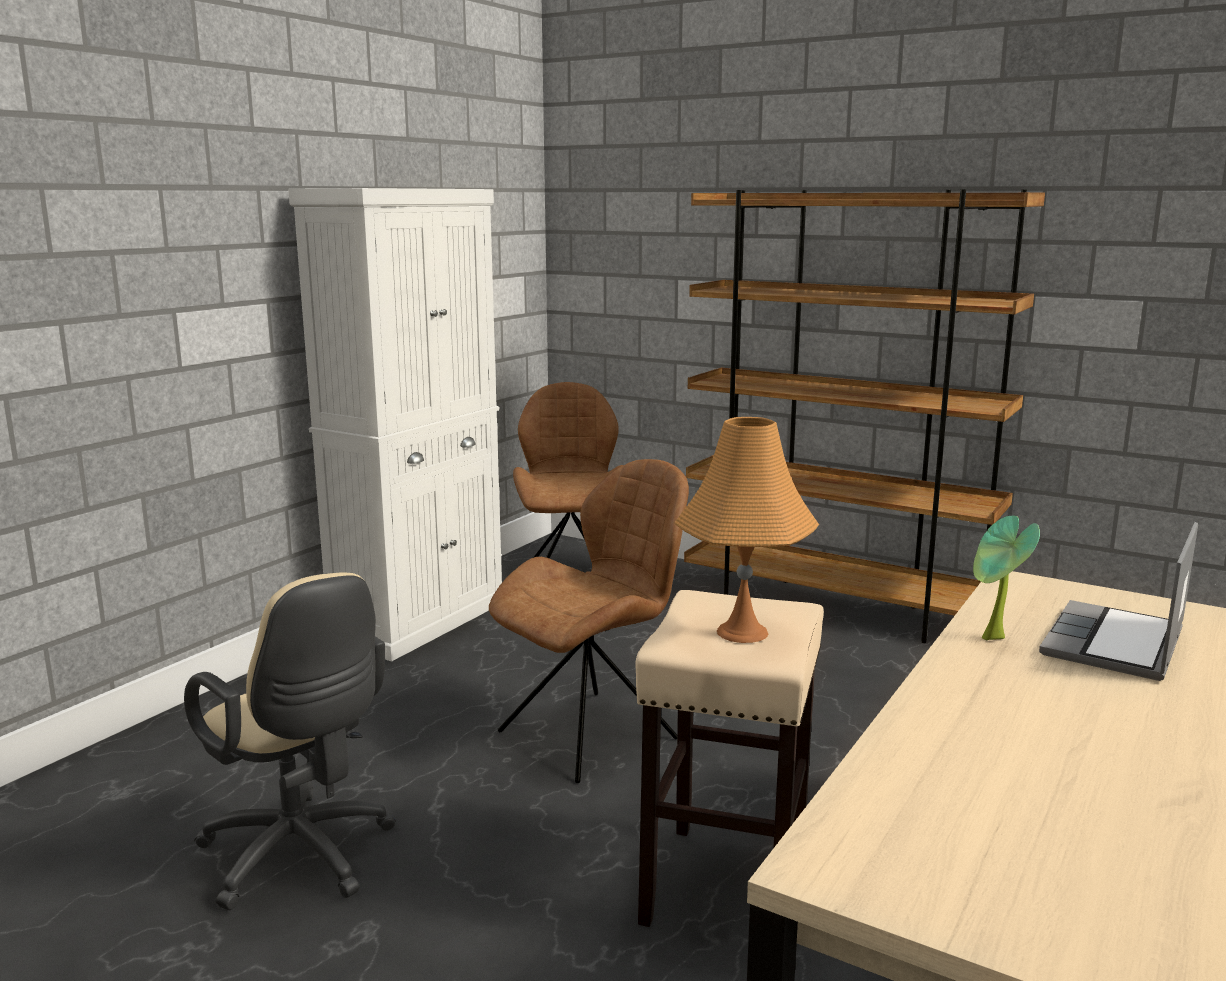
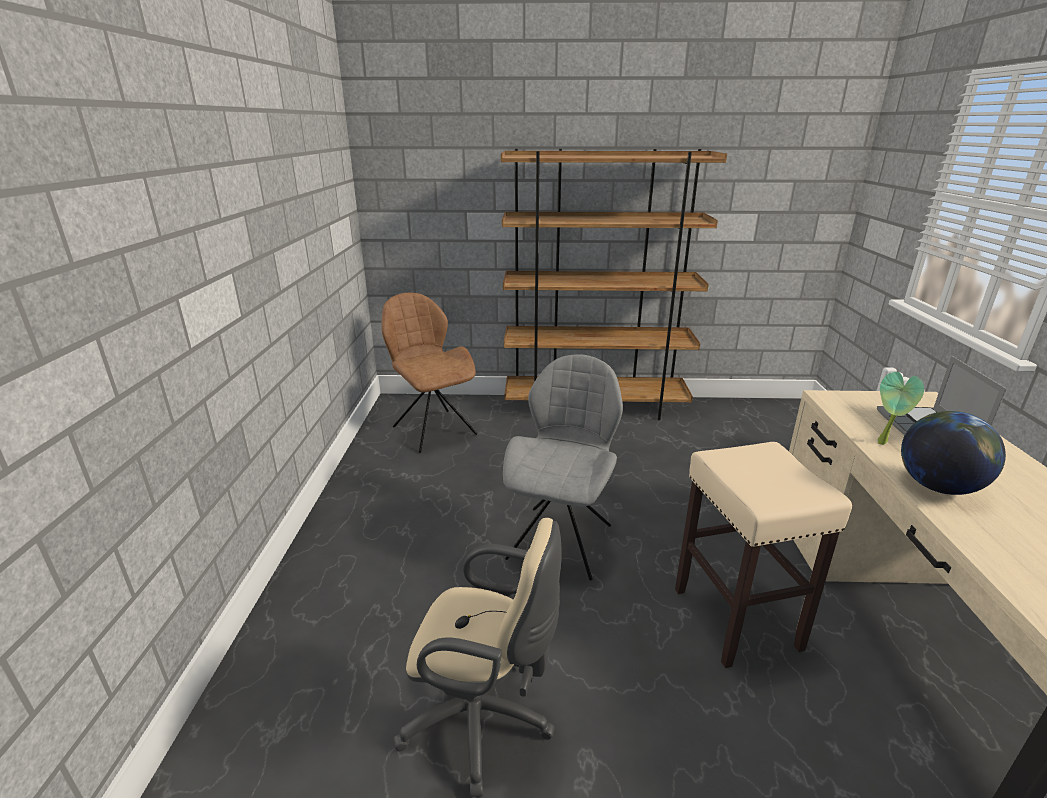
camera: 30 degrees left, 10 degrees up
white cabinet [288,188,502,662] -> none
brown chair [489,459,689,783] -> grey chair [503,354,623,581]
orange table lamp [674,417,819,643] -> none
none -> globe [901,411,1006,495]

